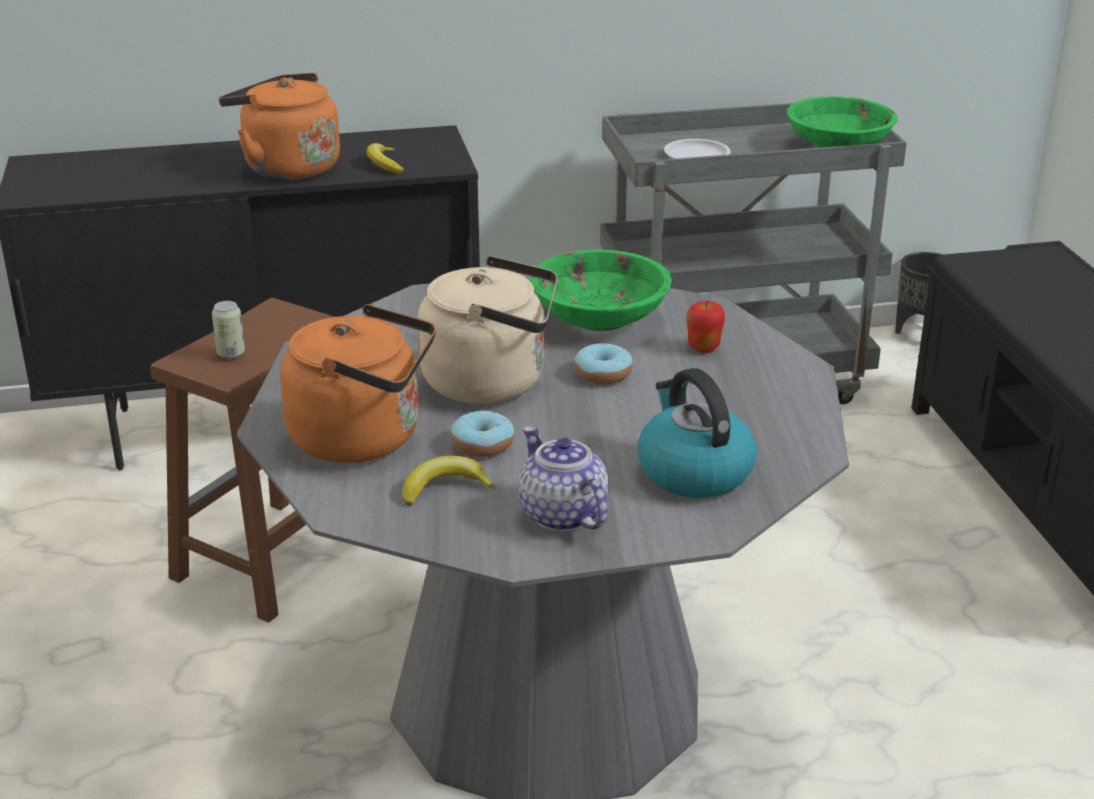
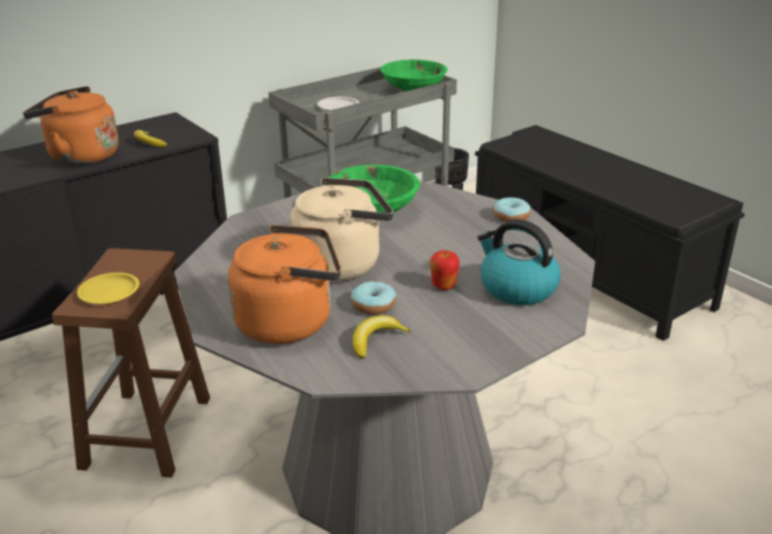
camera: 25 degrees left, 0 degrees up
can [212,301,245,359] -> yellow plate [77,272,139,304]
teapot [518,426,609,532] -> none
donut [574,343,633,385] -> donut moved to [493,197,531,222]
apple [687,300,725,353] -> apple moved to [430,250,459,290]

